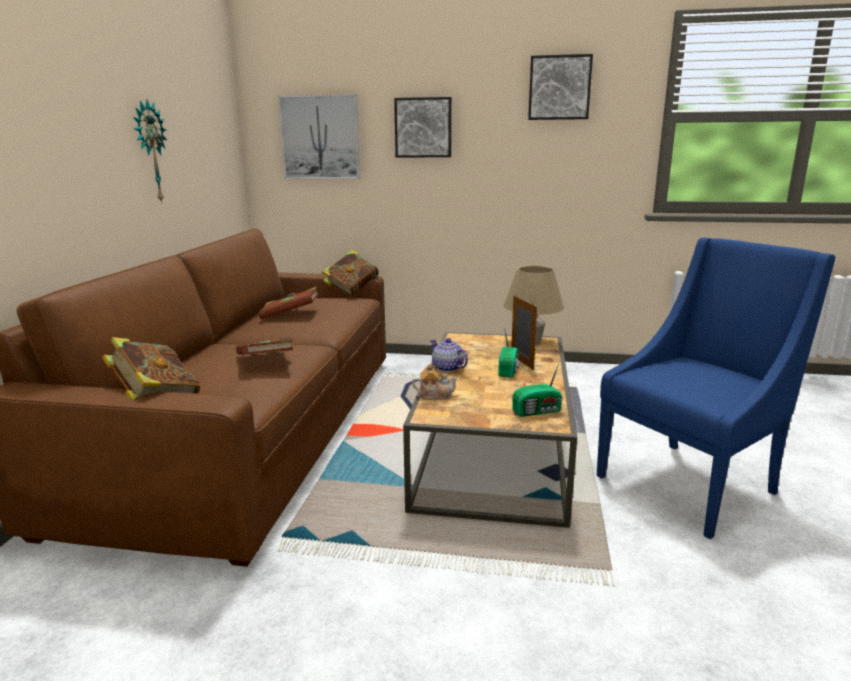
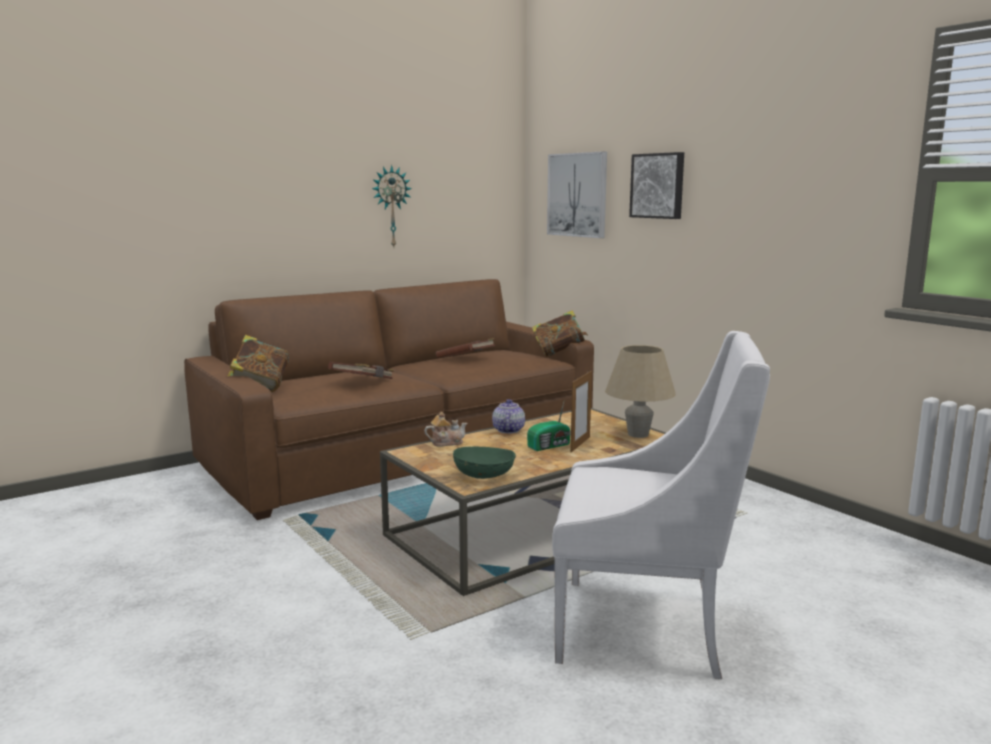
camera: 45 degrees right, 5 degrees down
teapot [412,364,458,400] -> teapot turned 60 degrees counterclockwise [424,412,467,447]
radio [512,363,563,417] -> green bowl [453,446,516,479]
picture [528,54,593,120] -> none
blue armchair [597,238,835,539] -> white armchair [552,331,770,679]

